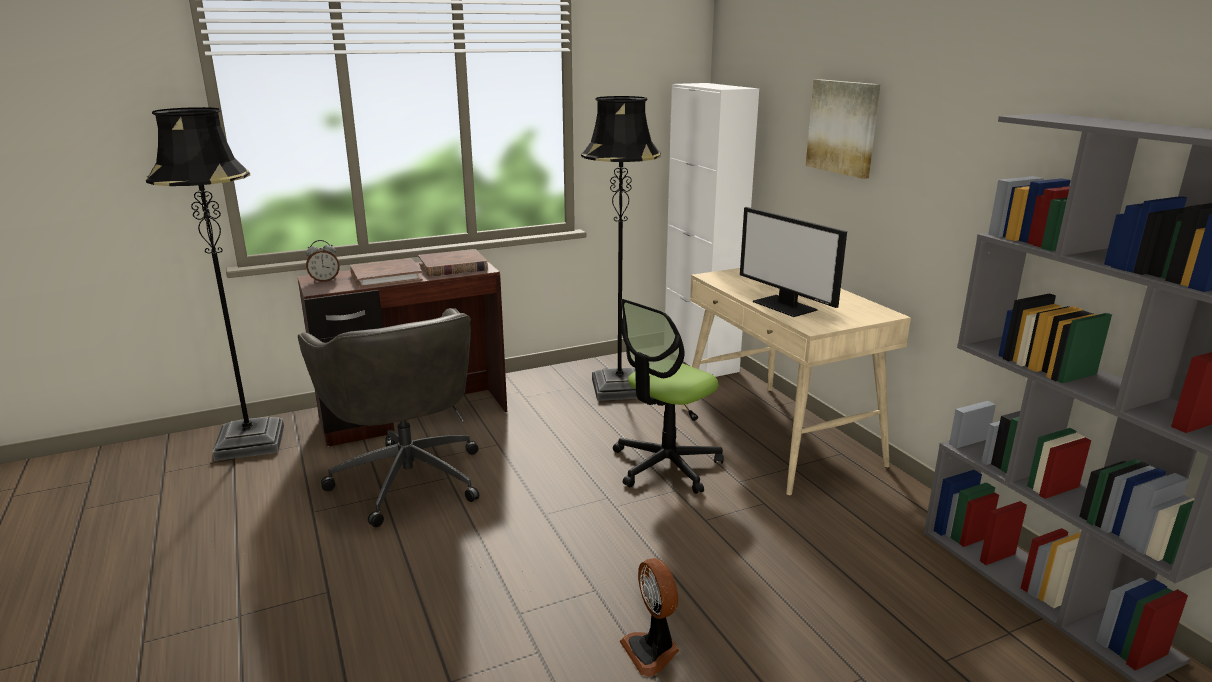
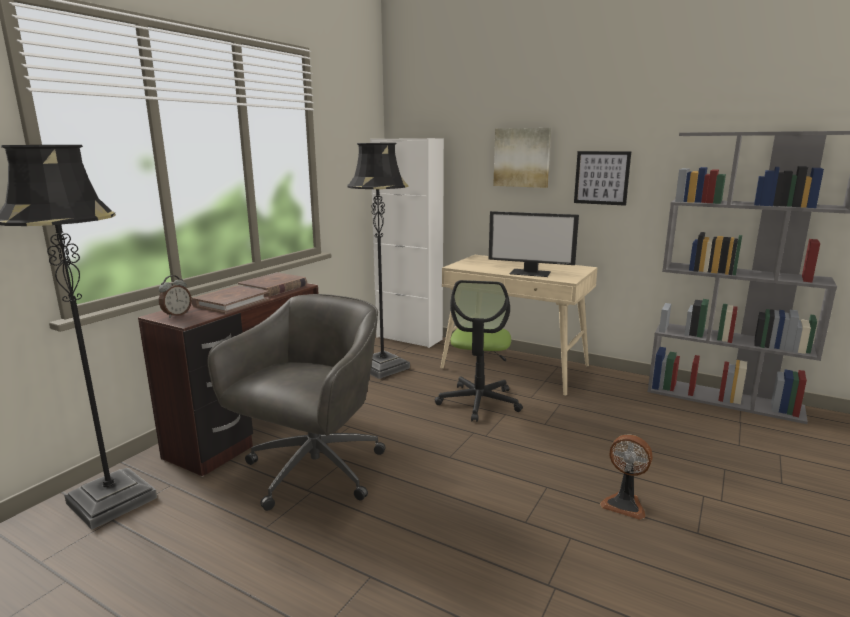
camera: 35 degrees left, 5 degrees down
grey office chair [298,308,479,527] -> grey office chair turned 90 degrees counterclockwise [208,294,386,511]
none -> picture [574,151,631,206]

